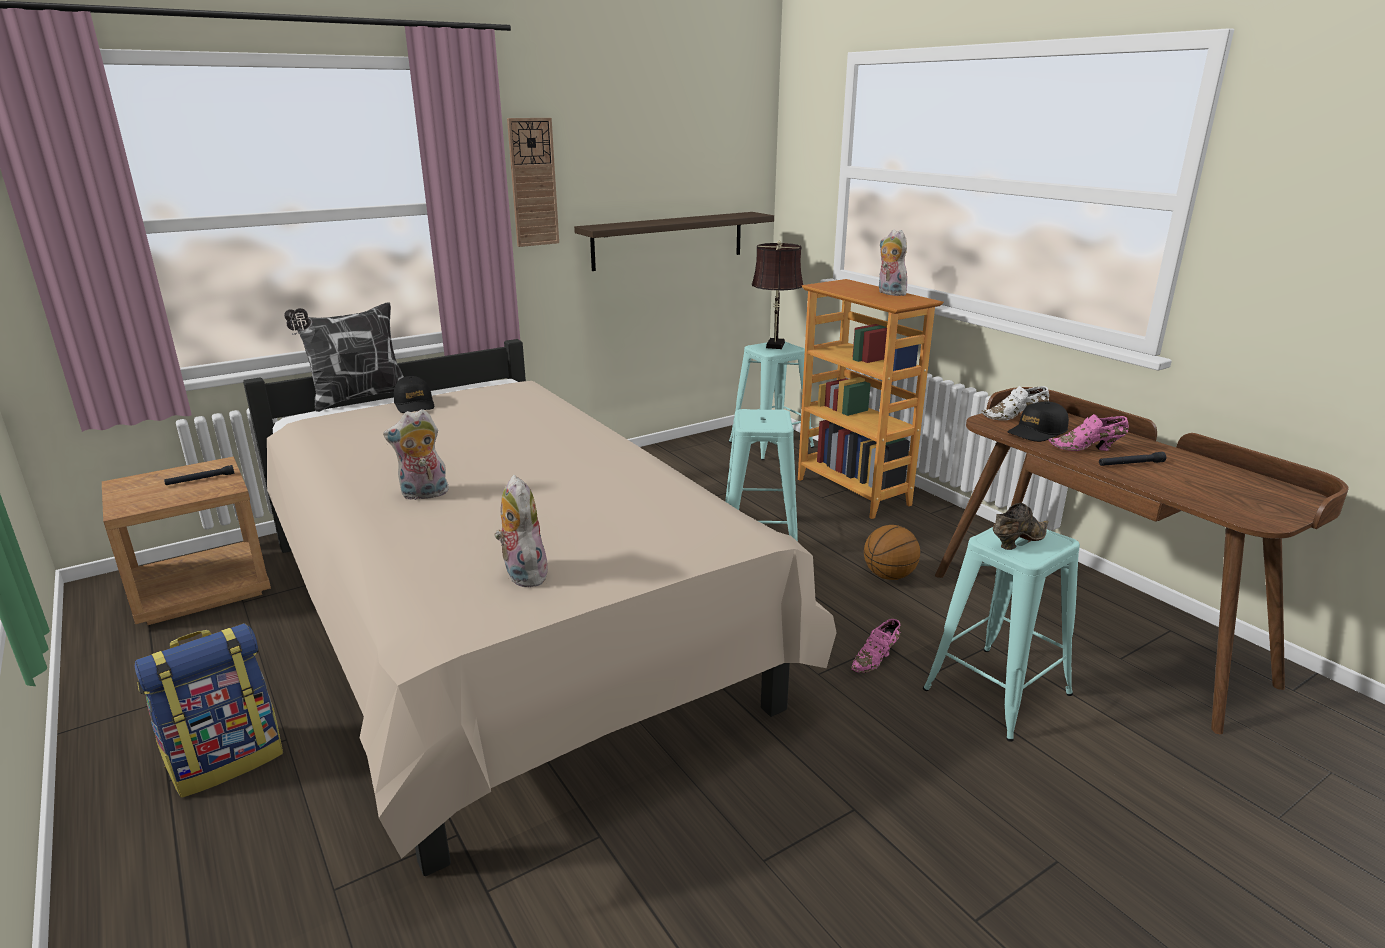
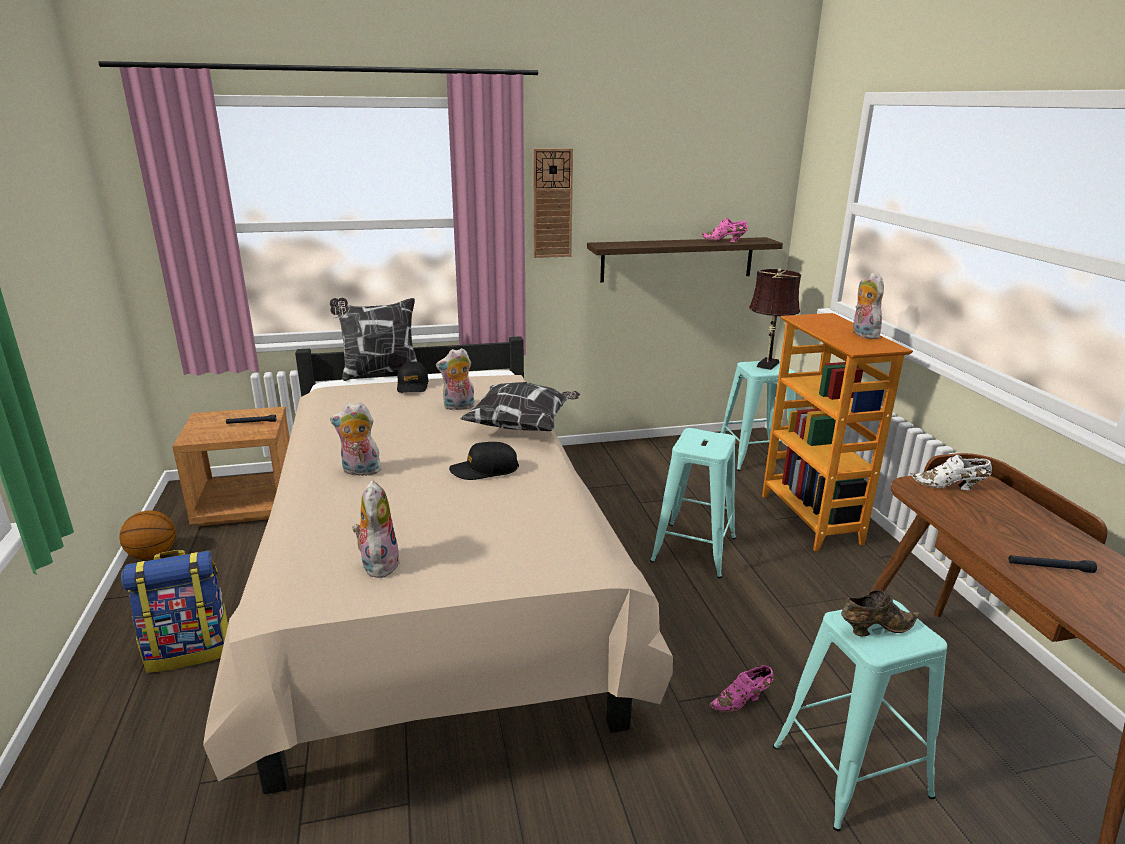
camera: 20 degrees right, 0 degrees up
basketball [864,525,920,580] -> basketball moved to [119,511,176,560]
black cap [1008,401,1069,442] -> black cap moved to [449,442,519,480]
pink shoe [1048,414,1129,451] -> pink shoe moved to [701,218,748,242]
none -> plush toy [436,348,475,410]
none -> pillow [460,382,581,431]

